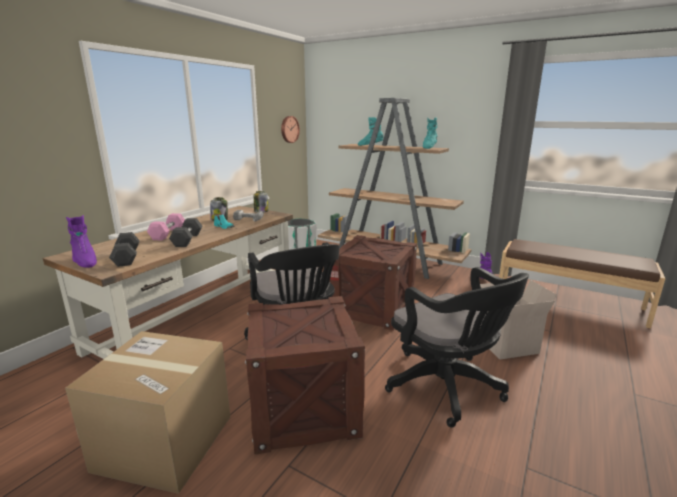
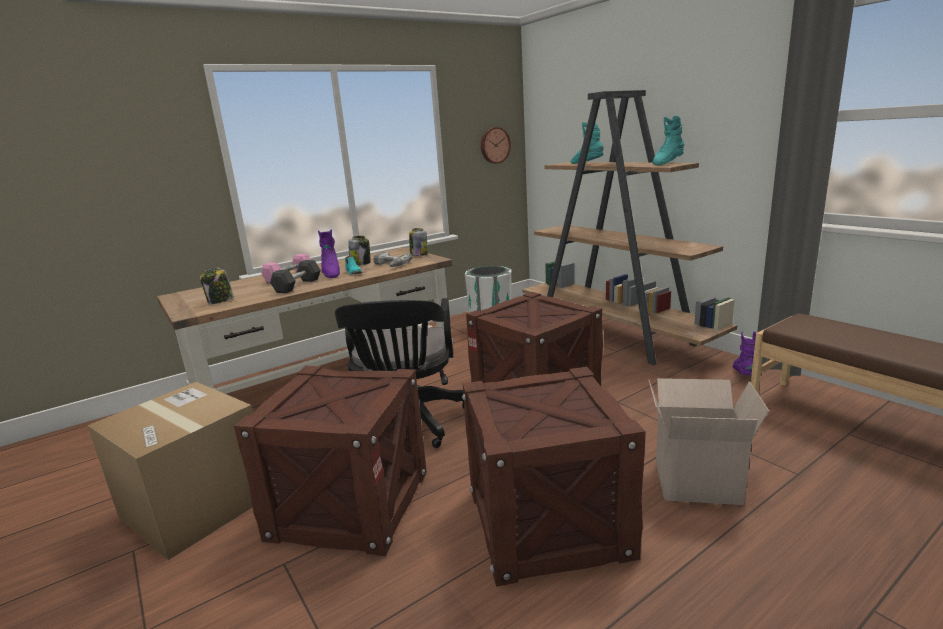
camera: 25 degrees right, 0 degrees up
purple boot [66,215,97,268] -> purple boot moved to [318,229,340,278]
grey dumbbell [109,232,140,267] -> jar [200,267,234,304]
black office chair [385,267,529,428] -> crate [462,367,646,587]

